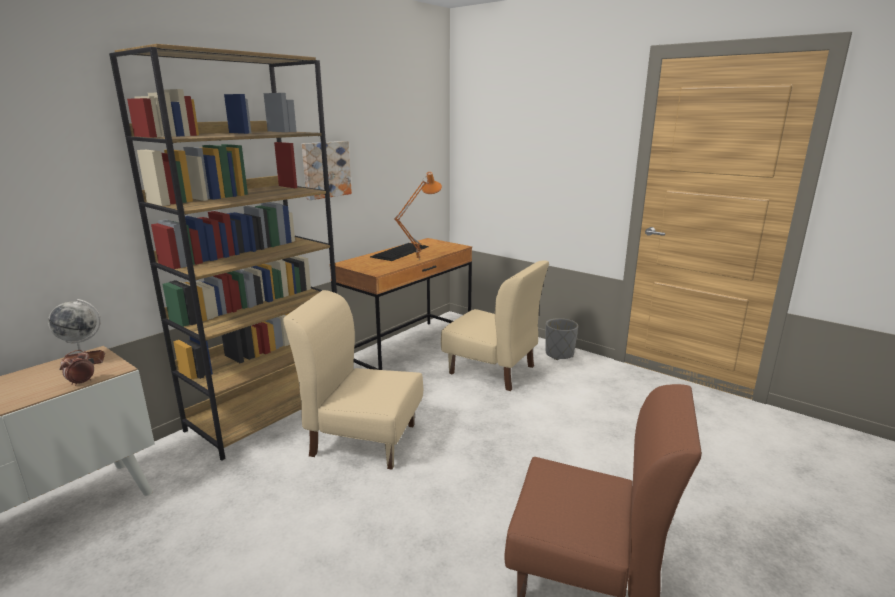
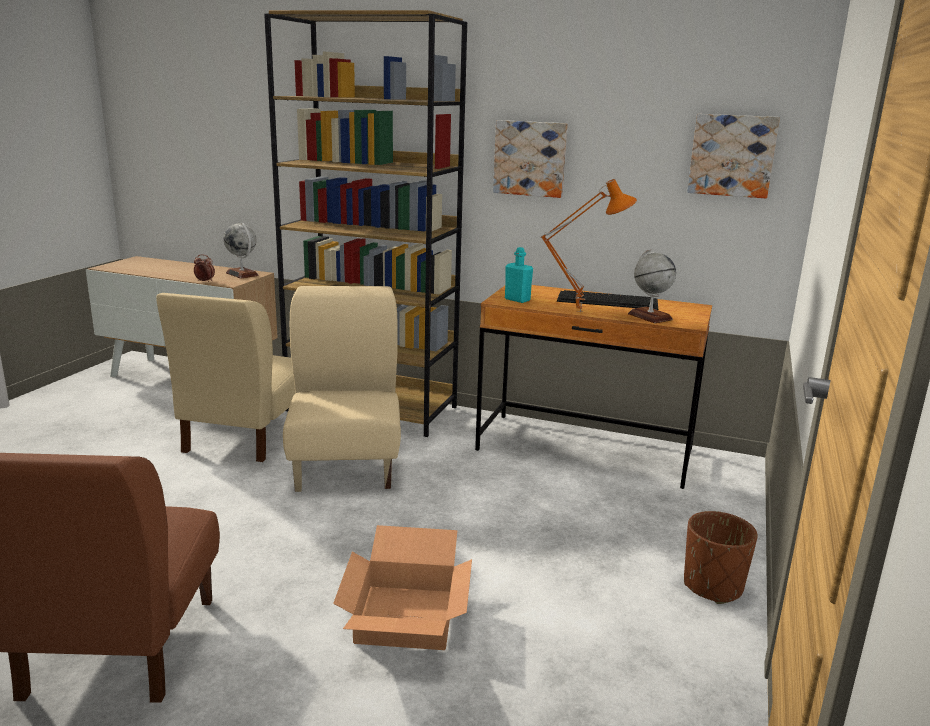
camera: 70 degrees right, 0 degrees up
beige chair [441,260,549,391] -> beige chair moved to [156,293,295,462]
grey planter [546,318,578,360] -> brown planter [684,511,758,604]
none -> cardboard box [333,525,472,650]
none -> turquoise bottle [505,247,533,303]
none -> globe [628,249,676,323]
none -> picture [687,114,780,199]

